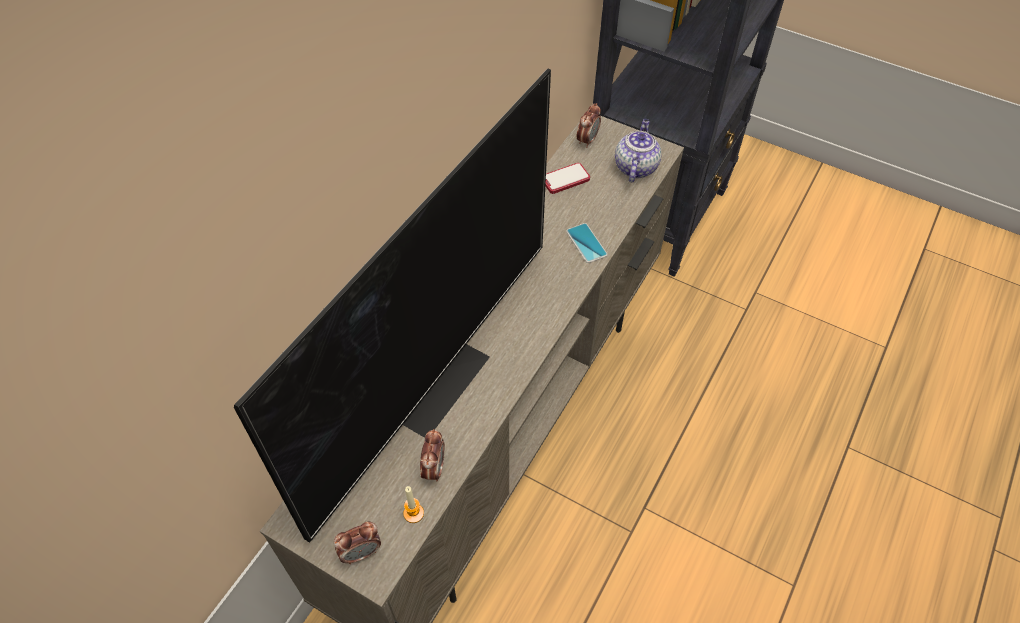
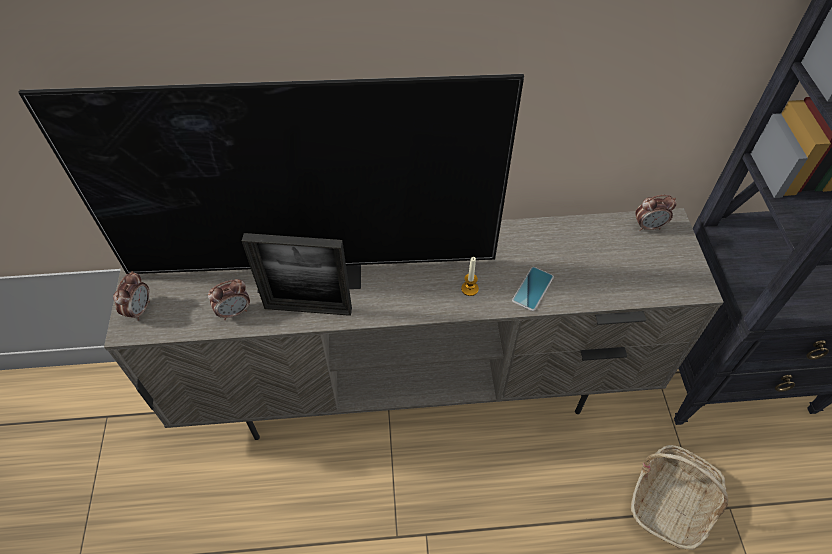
camera: 55 degrees right, 0 degrees up
alarm clock [334,521,381,564] -> alarm clock turned 105 degrees counterclockwise [113,271,150,321]
candle [403,486,424,523] -> candle moved to [461,257,479,296]
phone [545,163,590,194] -> none
teapot [615,119,662,182] -> none
none -> picture frame [242,233,352,316]
none -> basket [631,445,728,550]

